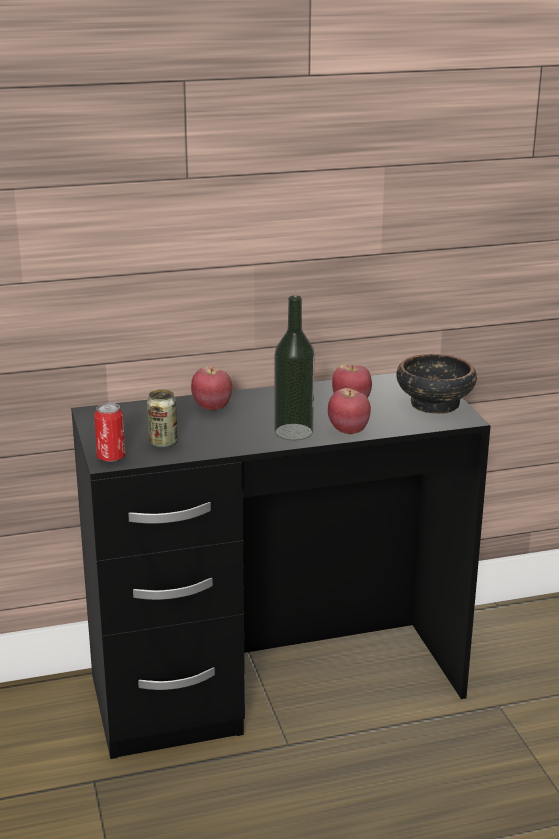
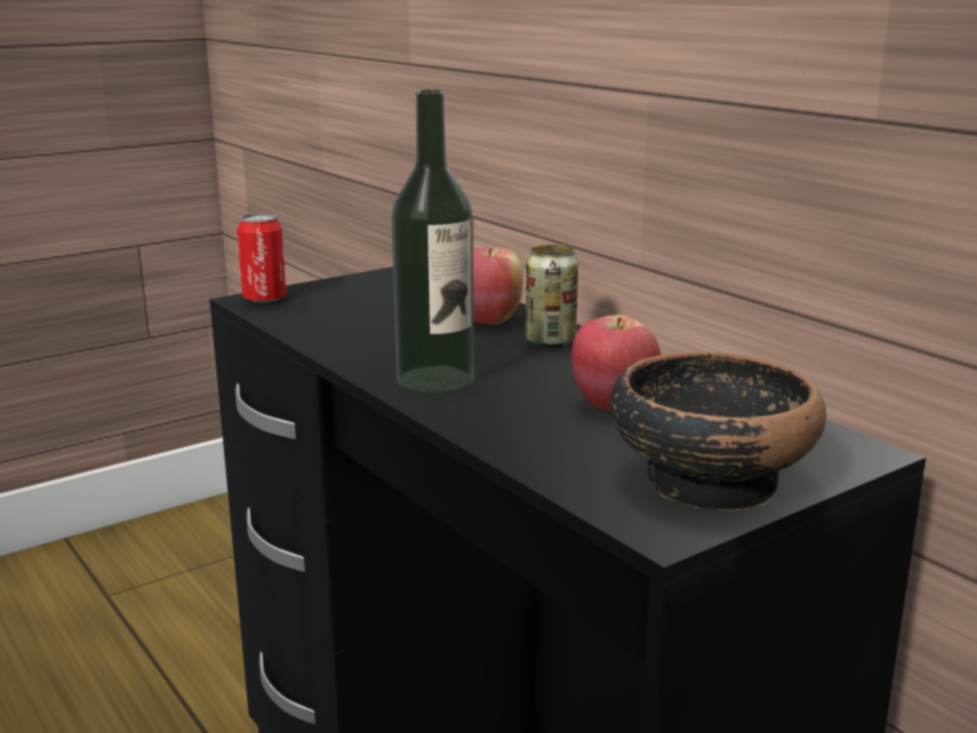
camera: 70 degrees right, 5 degrees down
can [147,389,178,448] -> can moved to [526,245,578,348]
apple [328,388,371,434] -> none

